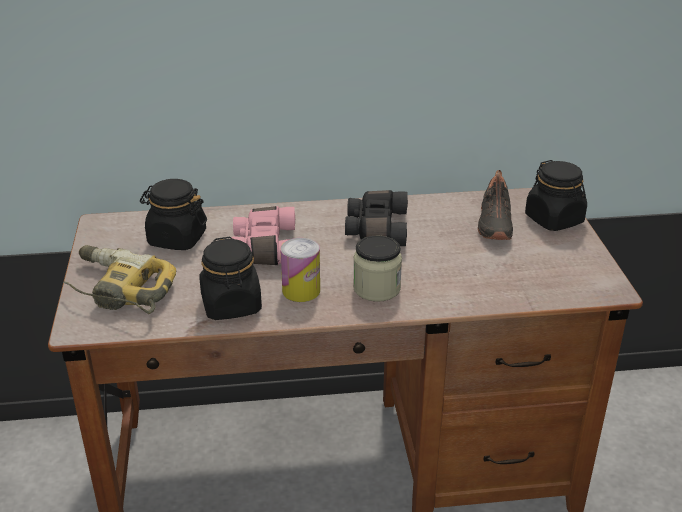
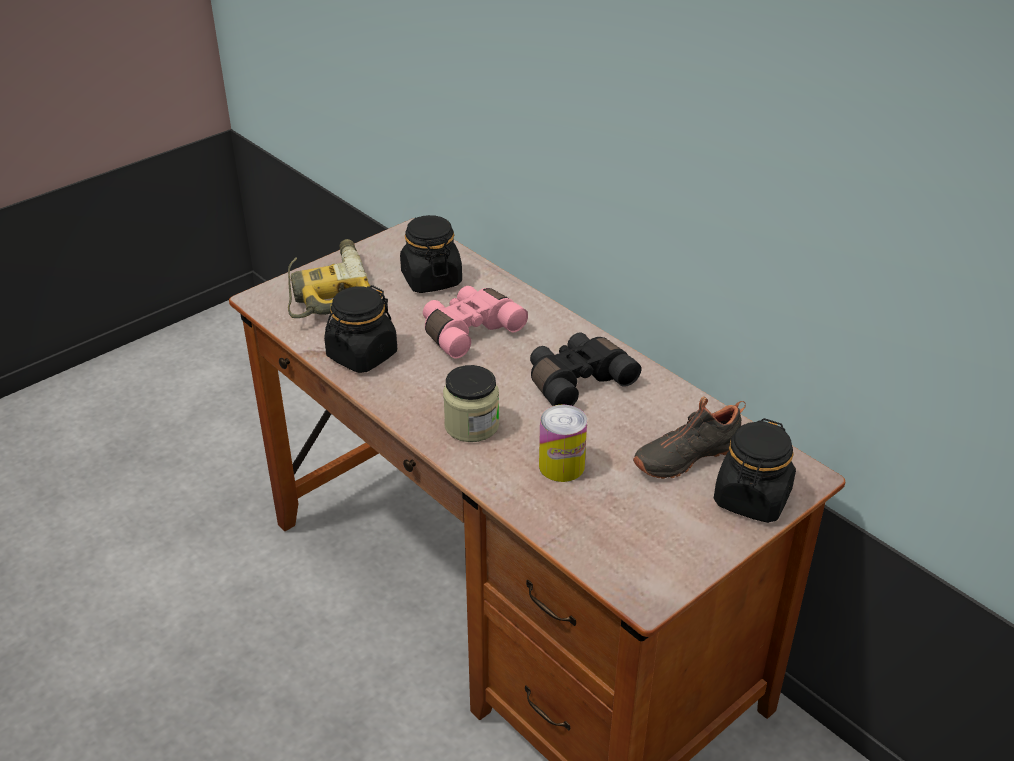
camera: 55 degrees right, 5 degrees up
can [280,238,320,302] -> can moved to [539,404,587,482]

